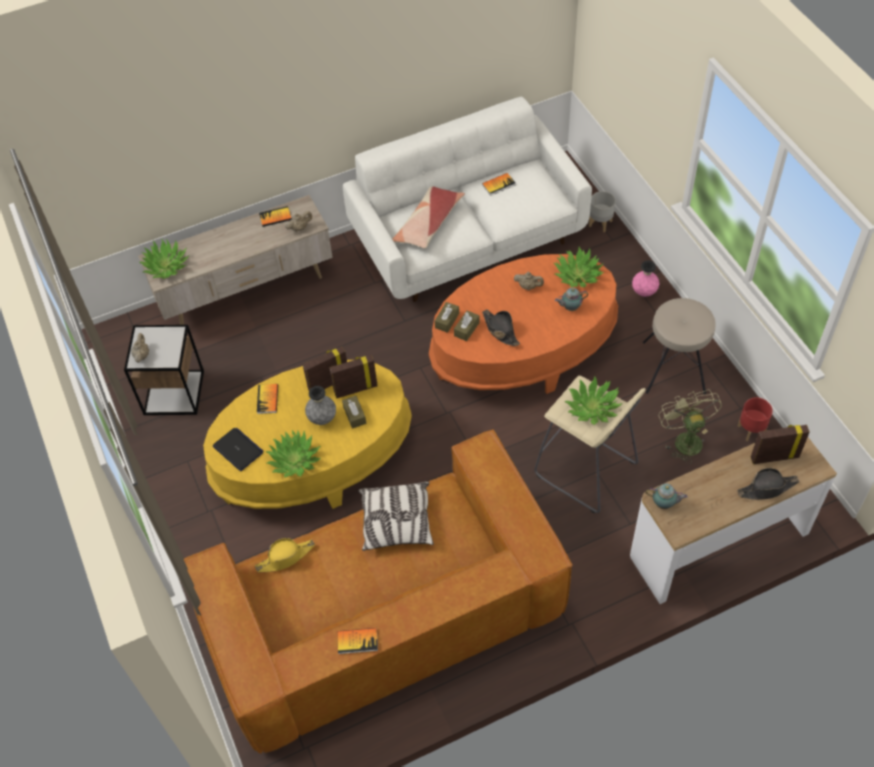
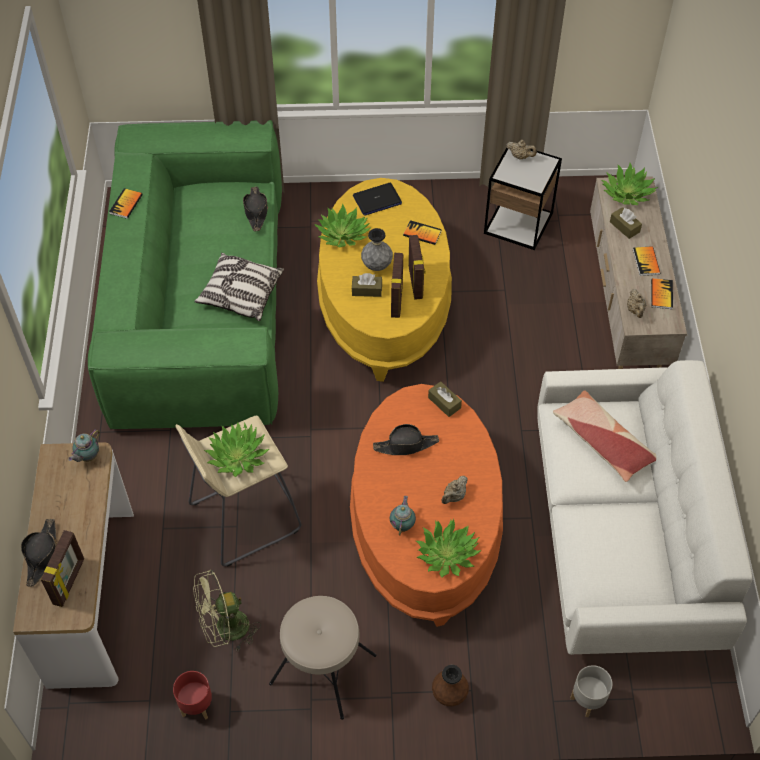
camera: 110 degrees right, 0 degrees up
brown sofa [184,430,573,754] -> green sofa [88,120,282,429]
yellow hat [255,538,315,572] -> black hat [243,186,268,232]
brown tissue box [454,310,480,341] -> brown tissue box moved to [610,207,642,239]
book [482,173,516,196] -> book moved to [633,246,660,276]
pink vase [632,261,659,297] -> brown vase [432,665,469,706]
green fan [659,389,722,464] -> green fan turned 150 degrees clockwise [193,570,261,651]

